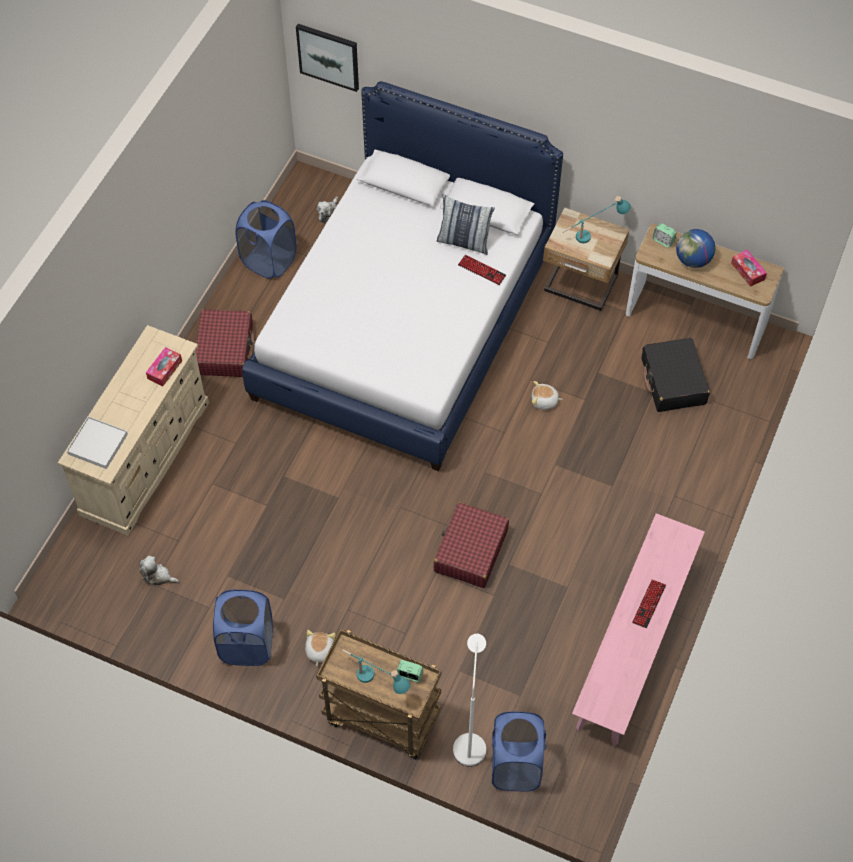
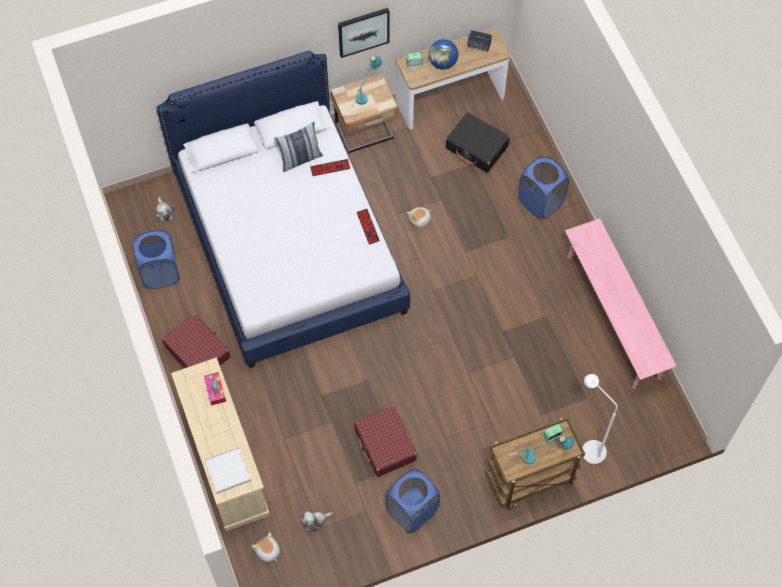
camera: 45 degrees left, 5 degrees up
picture [296,24,359,92] -> picture moved to [338,8,389,58]
plush toy [305,630,336,666] -> plush toy moved to [252,532,280,562]
red suitcase [434,502,509,588] -> red suitcase moved to [354,406,417,477]
blue laundry basket [492,712,546,792] -> blue laundry basket moved to [518,156,569,219]
keyboard [632,579,666,628] -> keyboard moved to [357,209,380,245]
tissue box [731,250,767,287] -> speaker [467,30,492,52]

